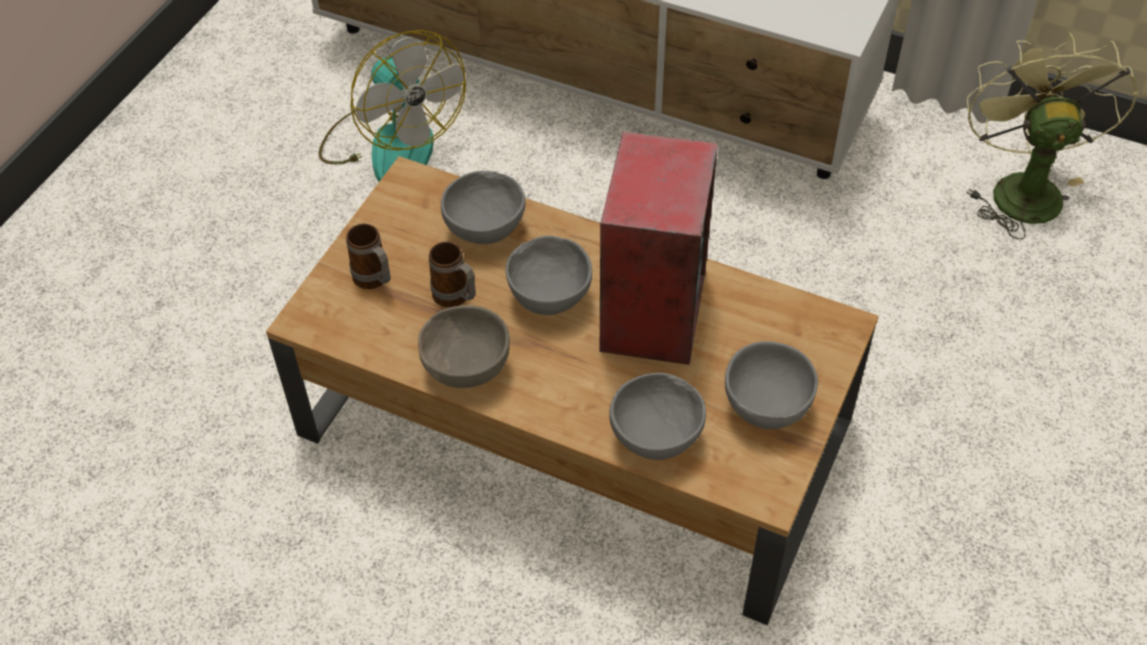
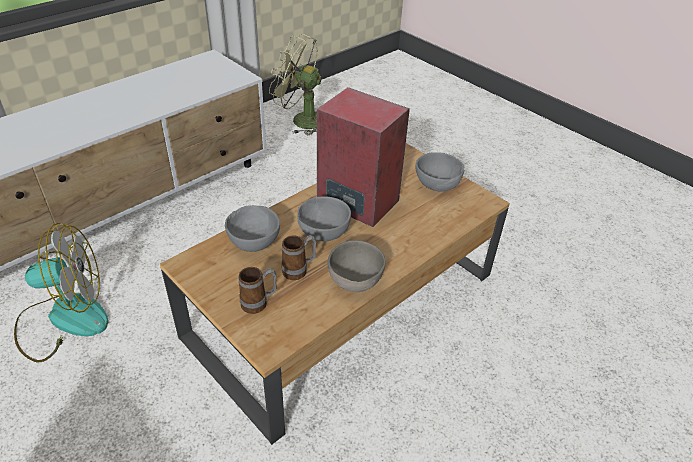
camera: 70 degrees left, 10 degrees down
grey bowl [610,373,706,460] -> none

